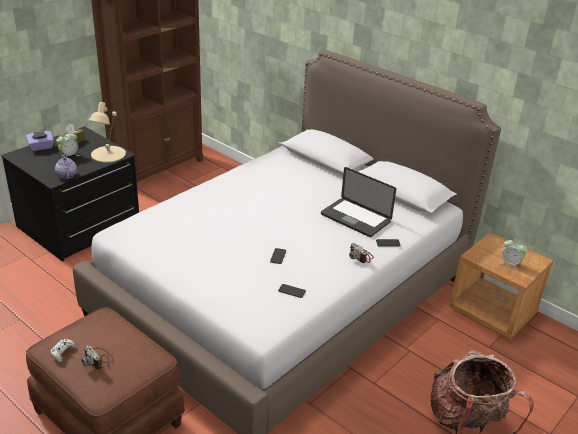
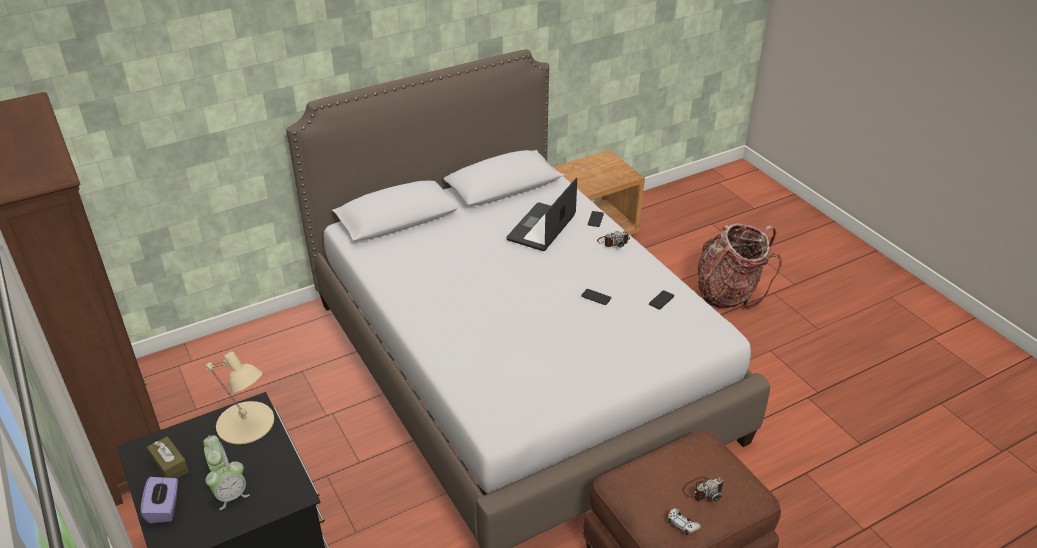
camera: 70 degrees left, 5 degrees up
teapot [55,155,77,179] -> none
laptop [321,167,396,237] -> laptop turned 150 degrees clockwise [507,177,577,251]
alarm clock [500,239,528,271] -> alarm clock moved to [205,461,250,510]

